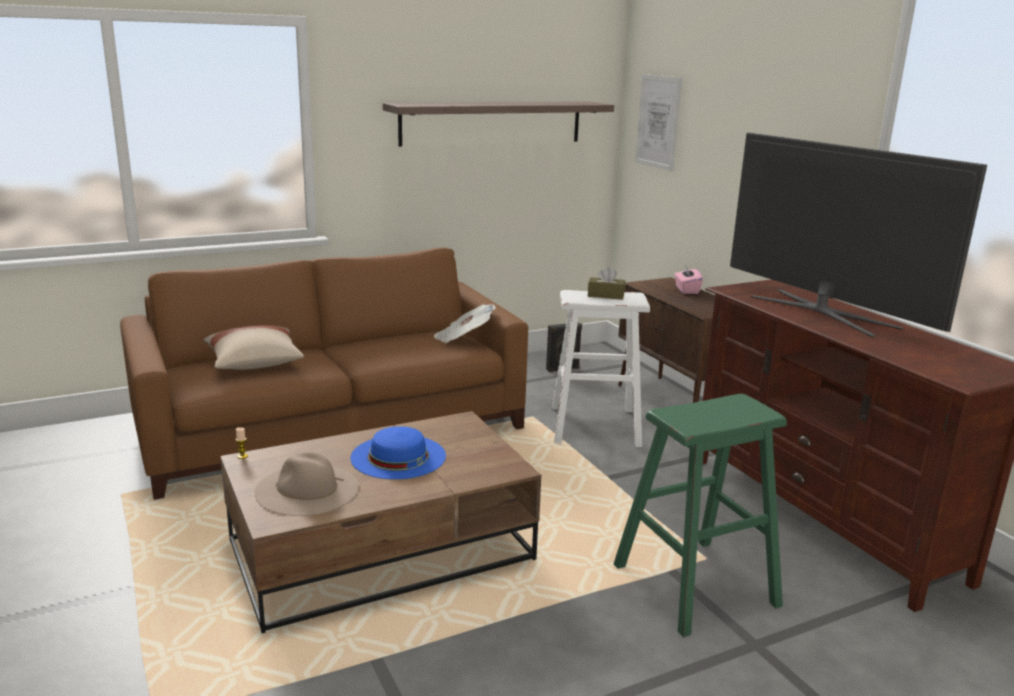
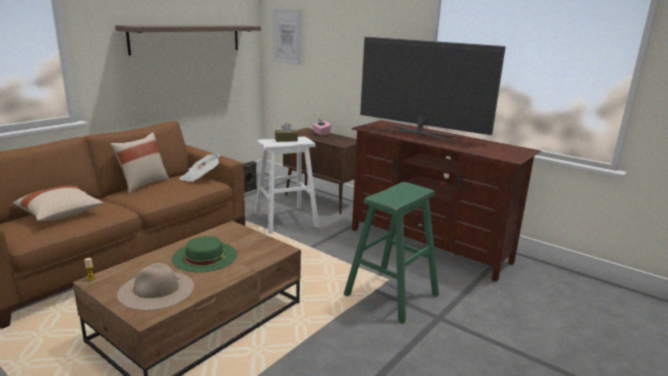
camera: 25 degrees left, 0 degrees up
blue hat [351,426,446,479] -> green hat [172,236,237,272]
none -> beige pillow [110,132,169,194]

